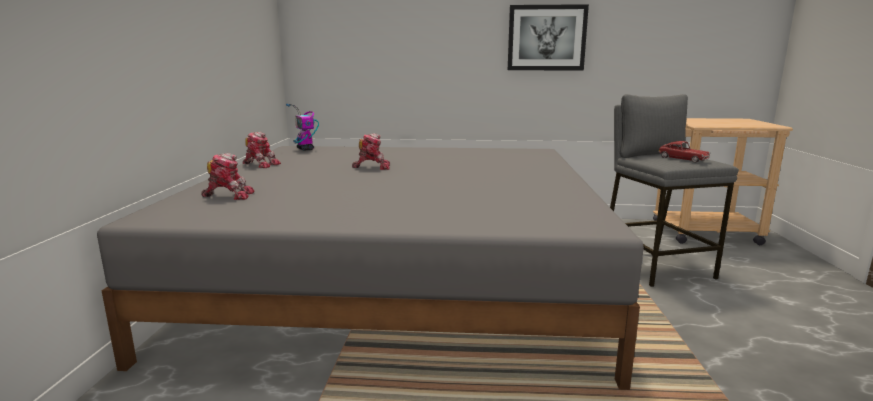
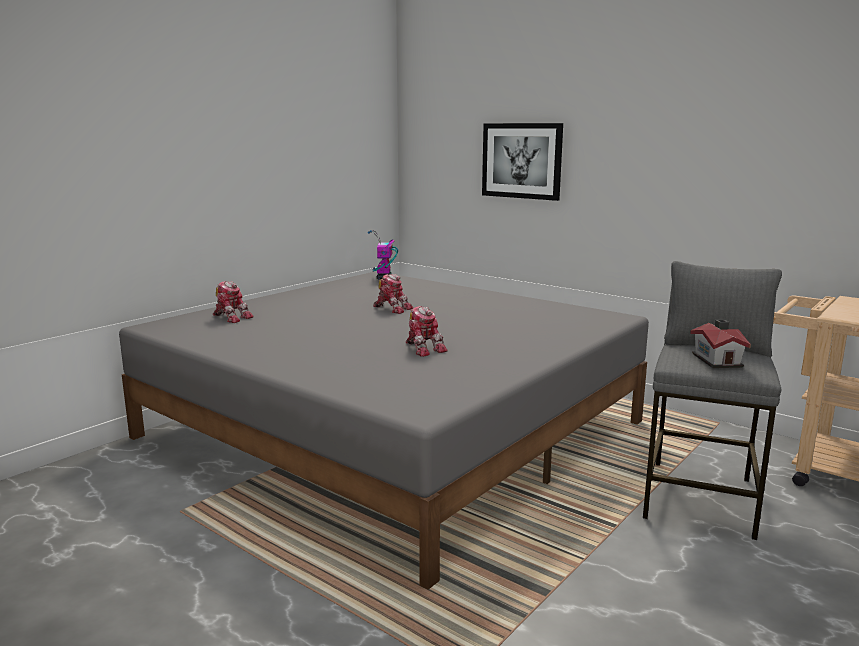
camera: 35 degrees right, 0 degrees up
toy robot [242,132,281,168] -> toy robot moved to [405,306,448,357]
picture [508,4,589,70] -> picture moved to [482,123,563,201]
toy car [658,141,711,163] -> toy house [690,320,751,368]

